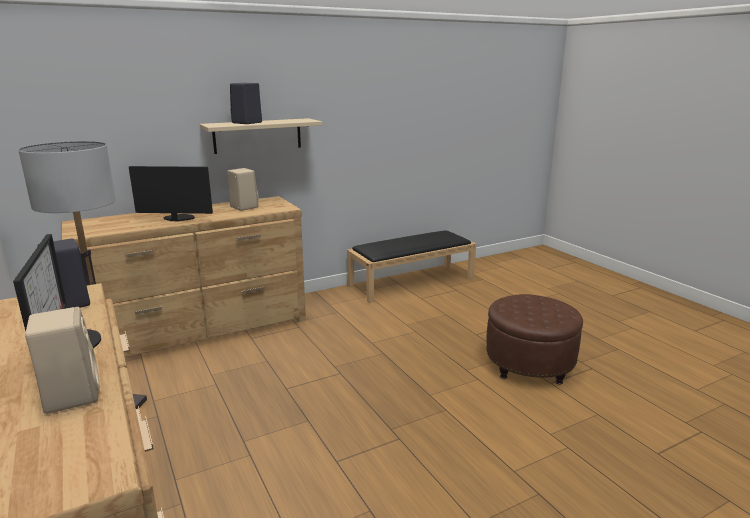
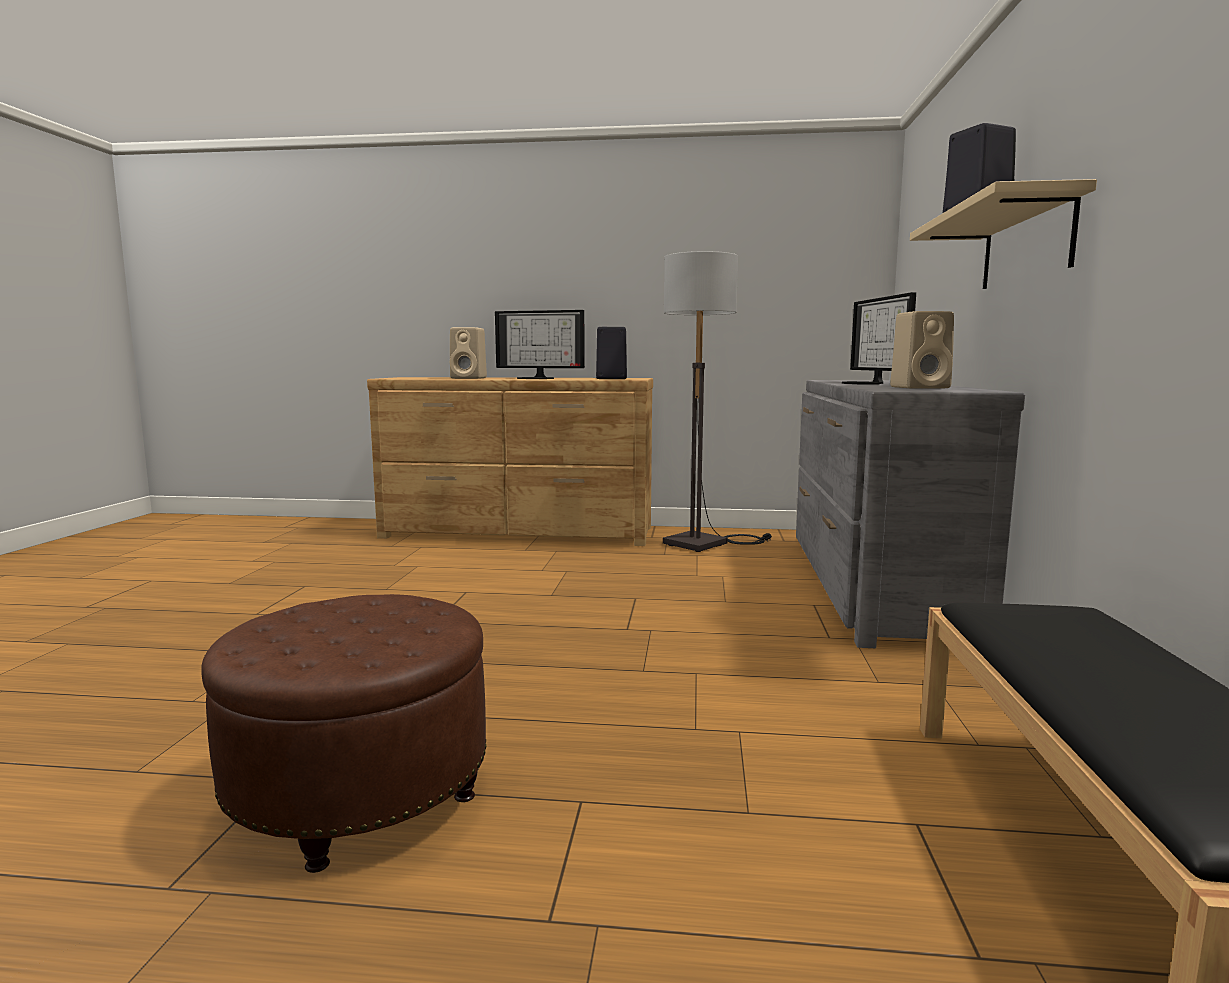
camera: 125 degrees right, 10 degrees down
brown dresser [61,196,306,357] -> grey dresser [796,380,1025,648]
monitor [129,166,213,221] -> monitor turned 135 degrees clockwise [842,292,916,385]

